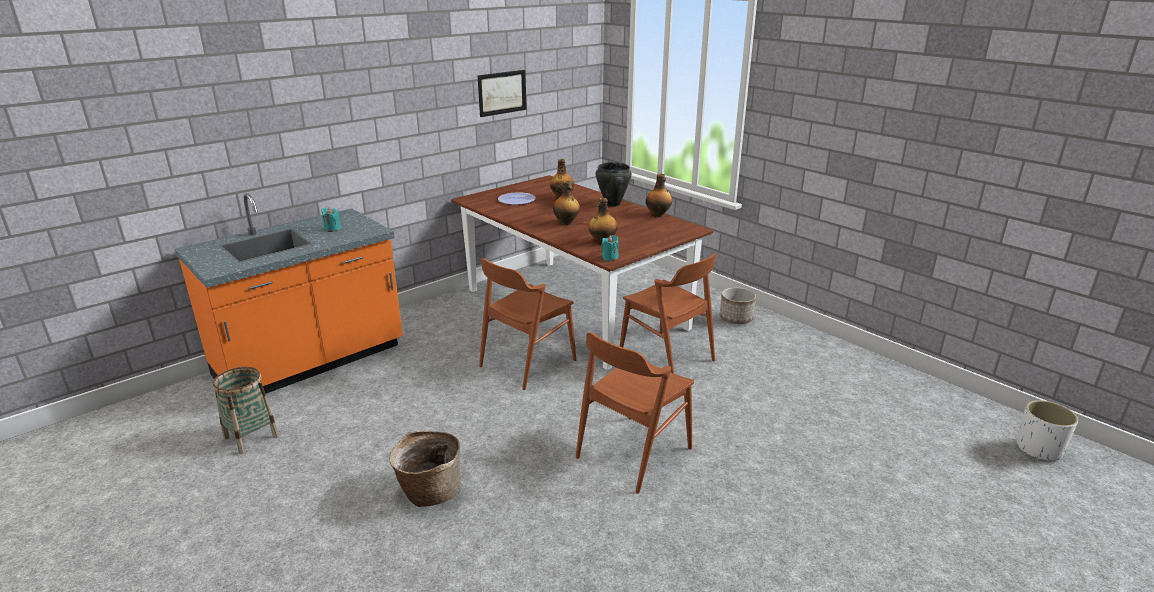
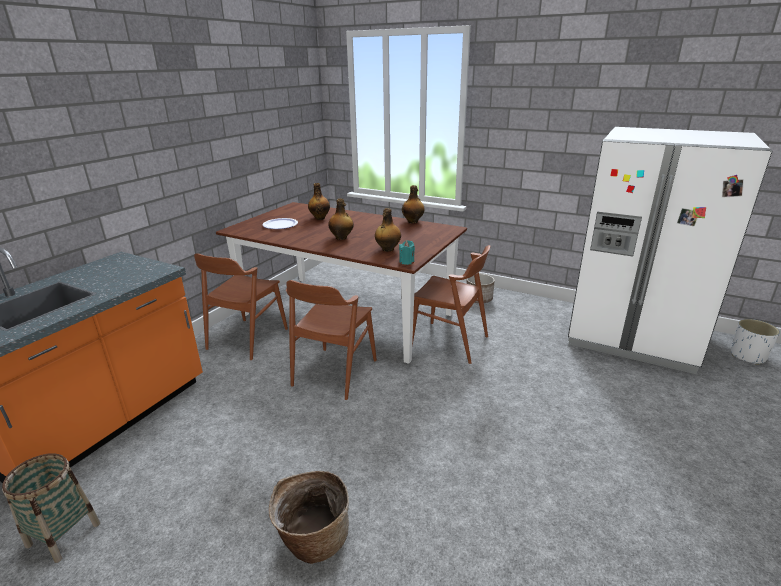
camera: 20 degrees left, 0 degrees up
turquoise candle [321,207,341,232] -> none
picture [478,70,527,117] -> none
brown chair [575,332,694,494] -> brown chair moved to [194,253,288,360]
black cooking pot [596,162,632,207] -> none
none -> white fridge [568,127,772,374]

